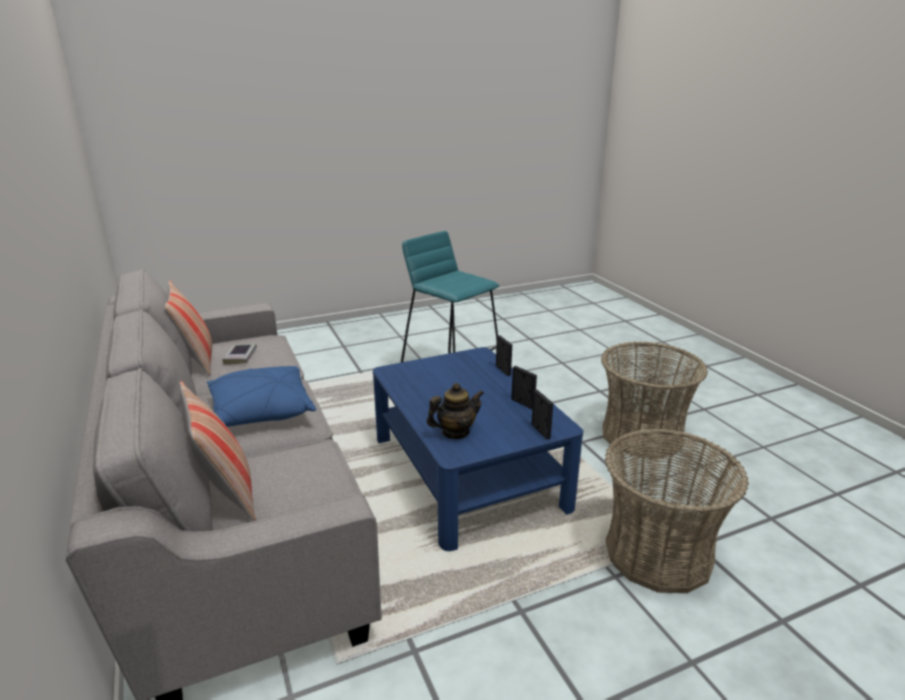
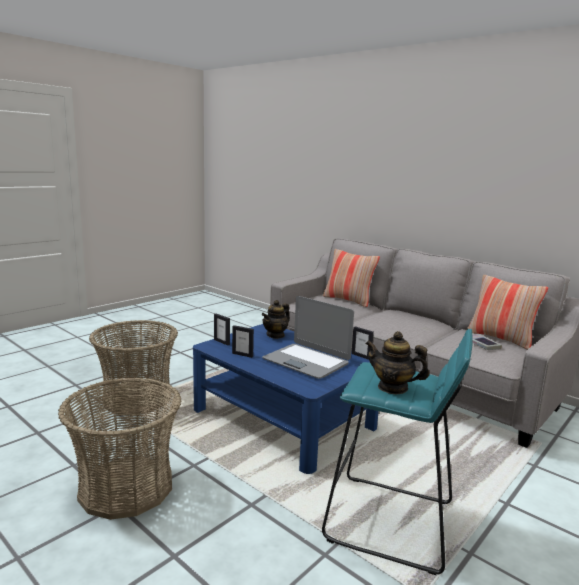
camera: 155 degrees right, 10 degrees down
blue pillow [207,366,316,427] -> none
picture frame [496,335,512,376] -> picture frame moved to [351,326,374,360]
none -> laptop [262,296,354,379]
none -> teapot [365,331,429,394]

